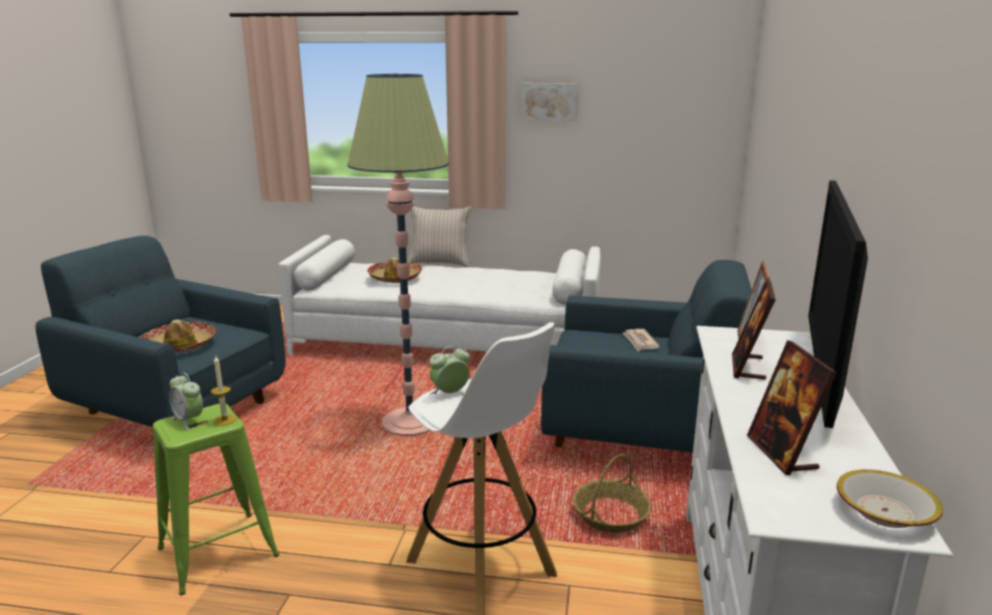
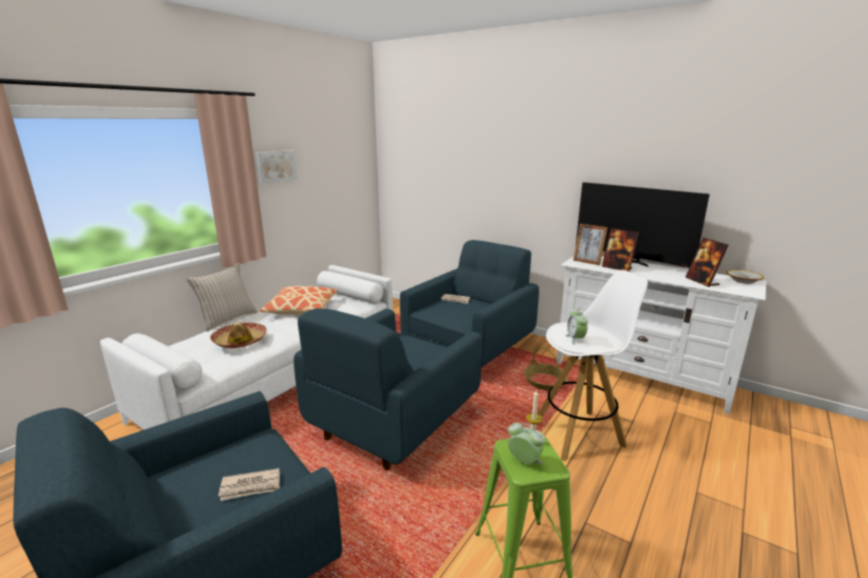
camera: 65 degrees left, 0 degrees up
hat [140,320,216,353] -> newspaper [218,468,280,501]
alarm clock [169,372,203,430] -> alarm clock turned 120 degrees counterclockwise [508,423,545,464]
floor lamp [347,73,449,436] -> blue armchair [294,308,482,471]
picture frame [747,340,837,475] -> picture frame turned 60 degrees clockwise [685,238,728,287]
none -> pillow [259,286,338,315]

